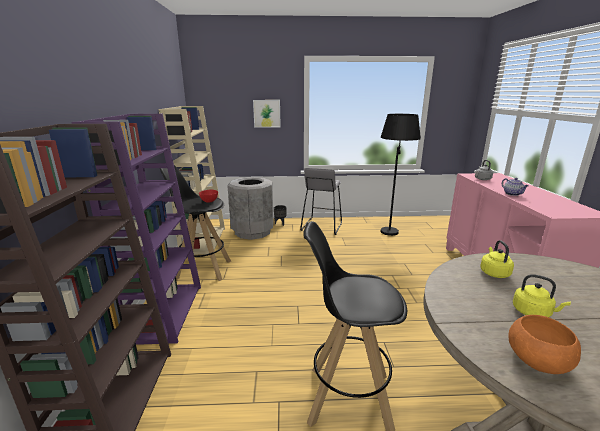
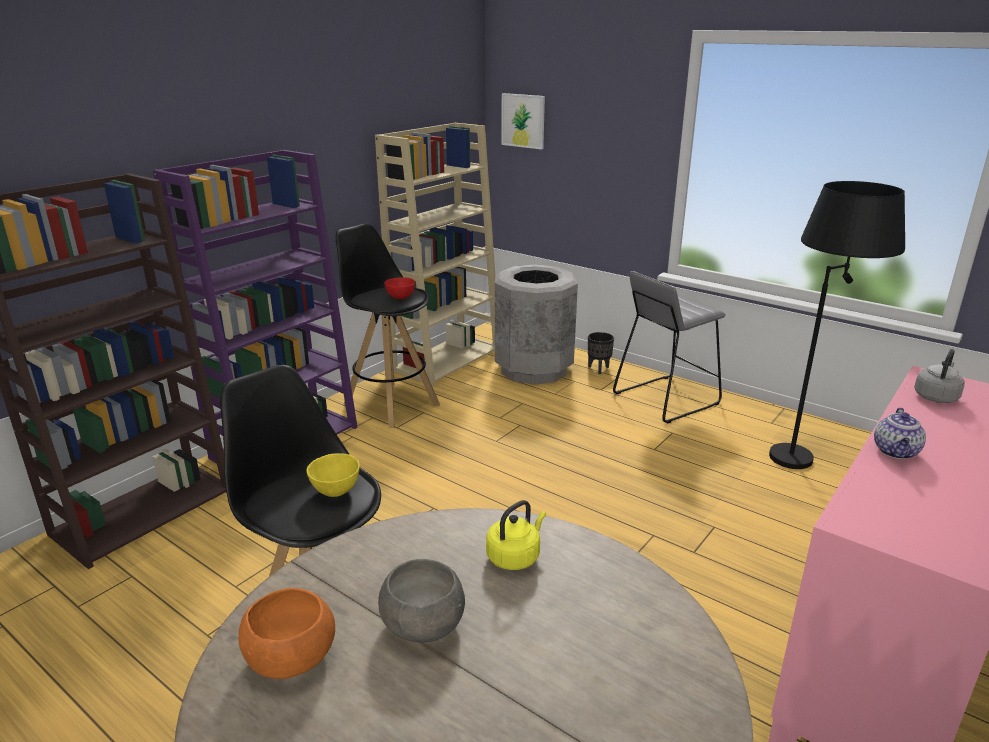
camera: 40 degrees right, 5 degrees up
picture [253,100,281,128] -> picture moved to [501,93,545,150]
yellow kettle [513,274,571,317] -> grey bowl [378,559,465,642]
none -> yellow bowl [306,453,360,497]

